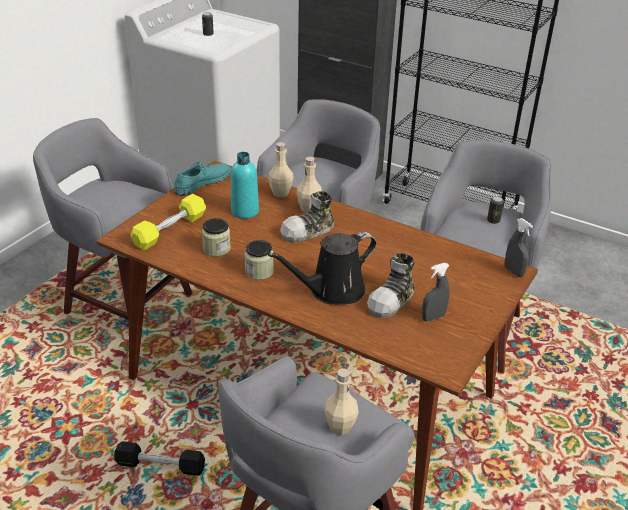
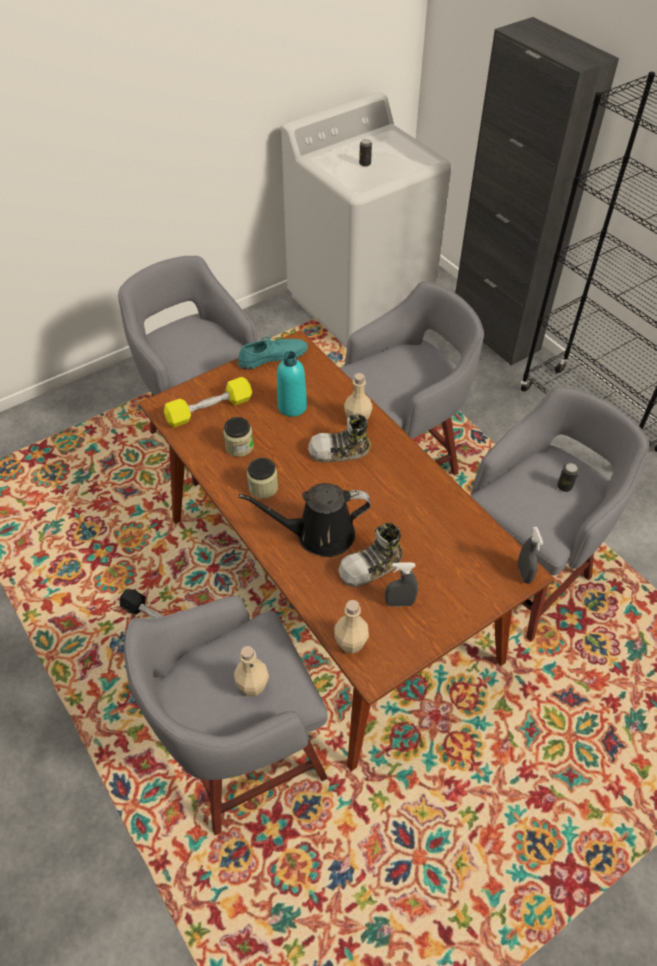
camera: 25 degrees right, 15 degrees up
beige bottle [268,142,294,198] -> beige bottle moved to [334,600,369,654]

